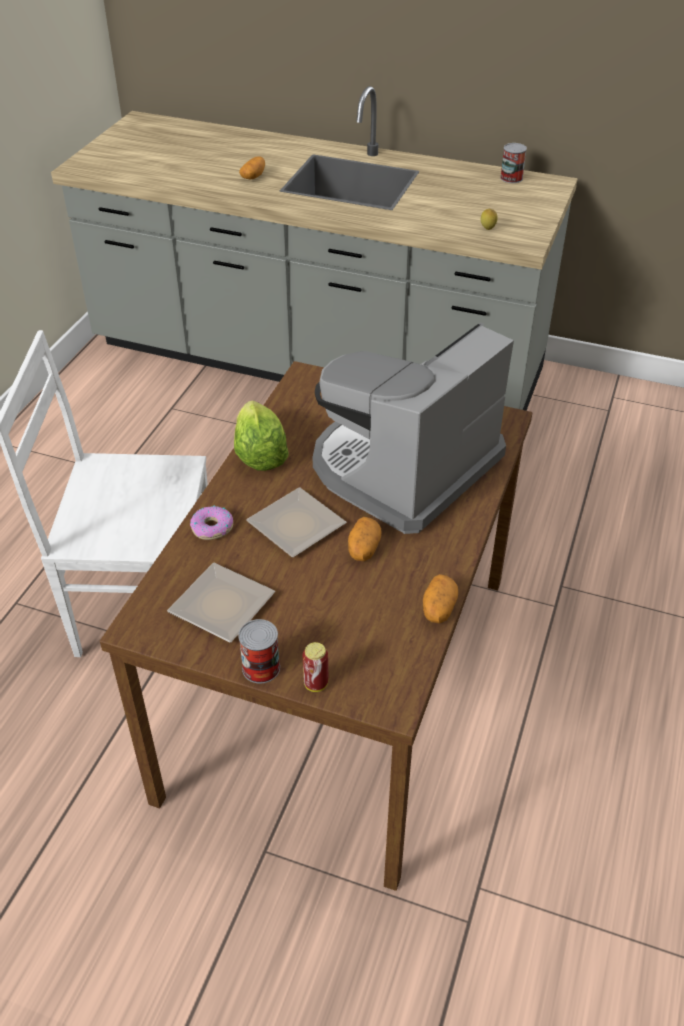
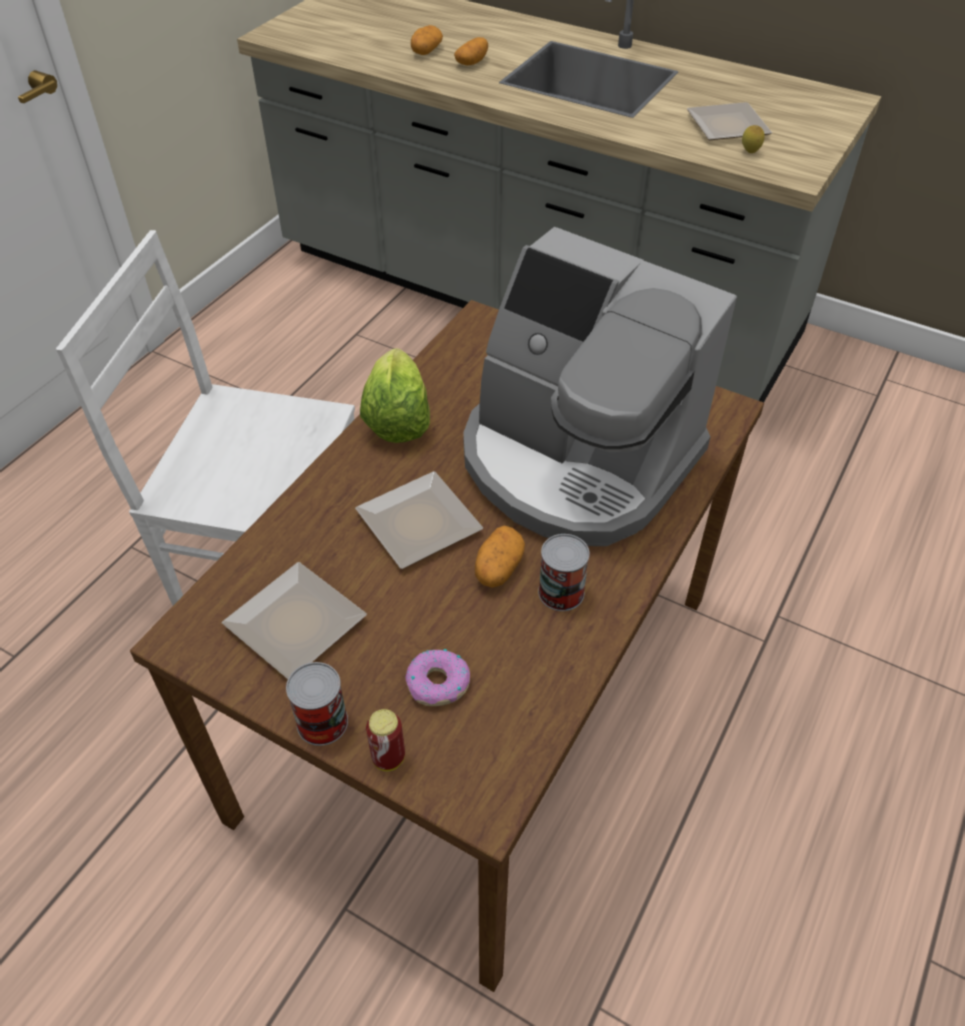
camera: 10 degrees right, 5 degrees up
donut [190,505,233,540] -> donut moved to [405,649,470,706]
coffee machine [313,322,514,534] -> coffee machine turned 105 degrees counterclockwise [463,227,737,546]
potato [423,574,458,623] -> potato moved to [411,25,443,55]
can [500,143,527,183] -> can moved to [538,534,590,611]
none -> plate [687,102,772,140]

